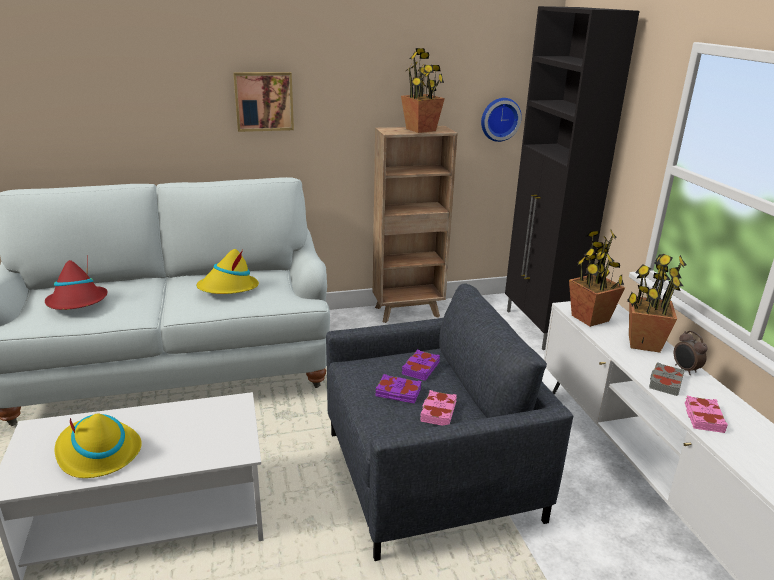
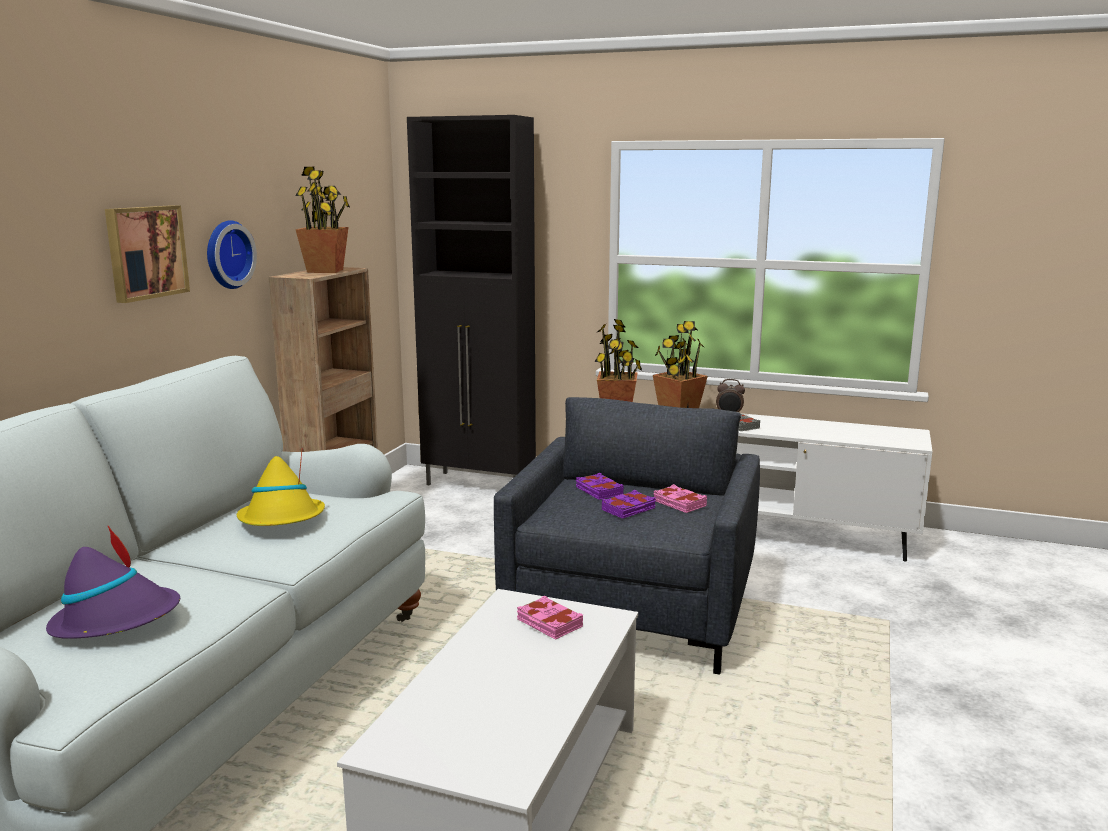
camera: 55 degrees left, 10 degrees down
red hat [45,254,107,310] -> purple hat [46,525,180,639]
yellow hat [55,413,142,478] -> none
wall clock [481,98,522,142] -> wall clock moved to [207,220,257,289]
pink book [685,396,728,433] -> pink book moved to [517,596,583,640]

